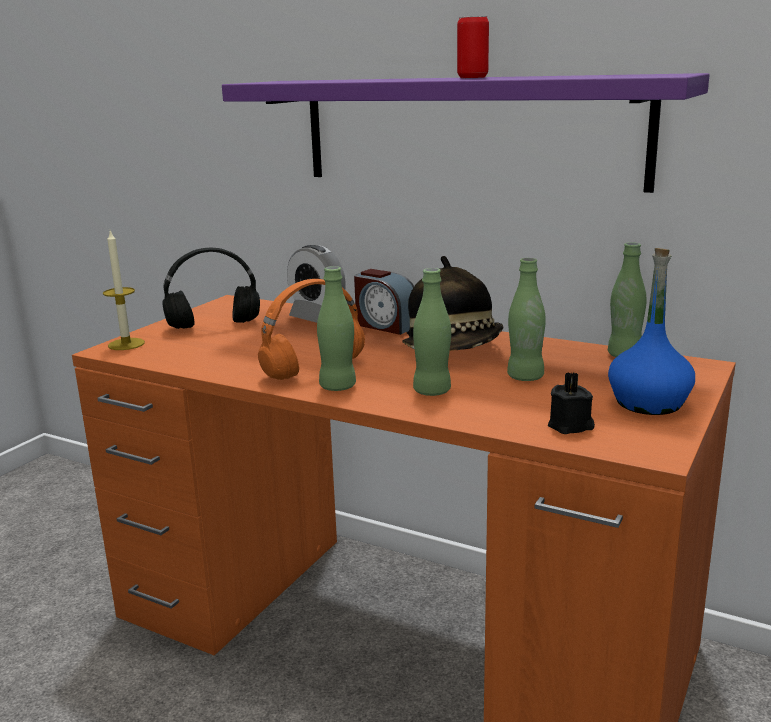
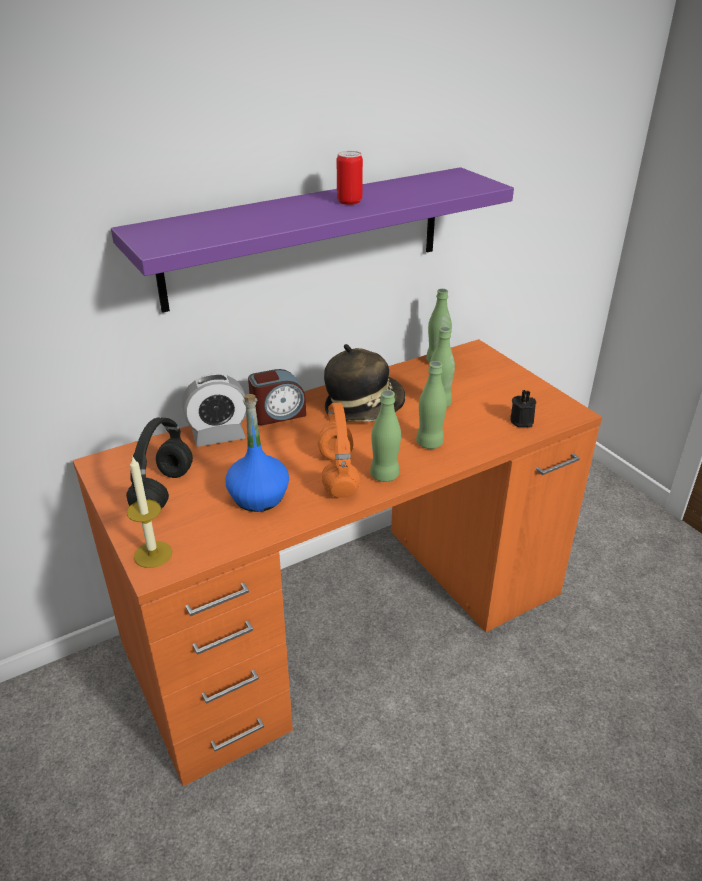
camera: 60 degrees left, 15 degrees up
blue bottle [608,248,695,415] -> blue bottle moved to [225,394,289,512]

